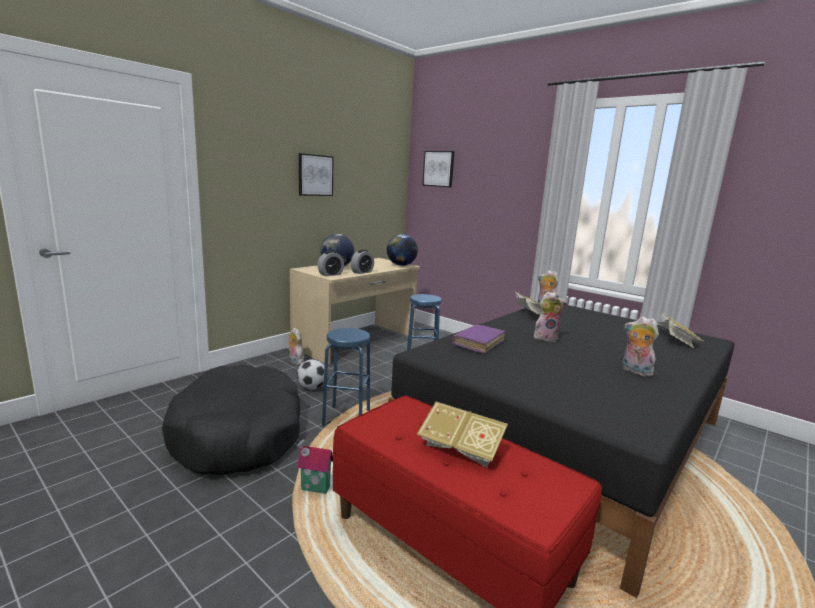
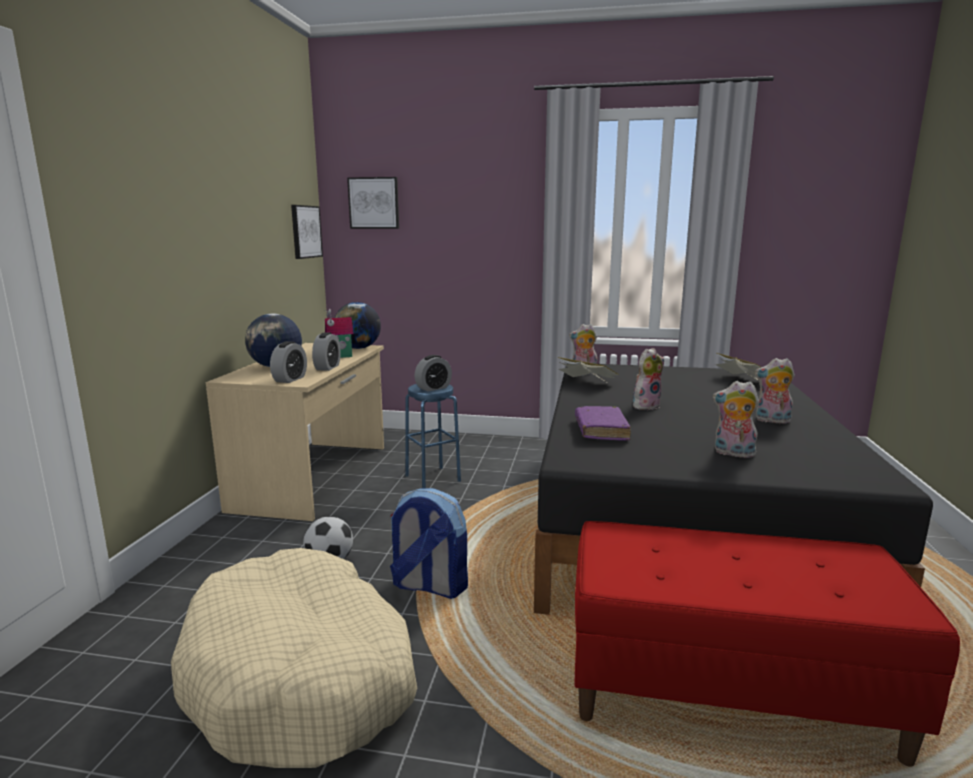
camera: 30 degrees left, 0 degrees up
black dog bed [162,365,300,475] -> beige dog bed [171,548,417,768]
plush toy [287,328,304,365] -> plush toy moved to [713,381,759,458]
toy house [297,439,333,494] -> toy house moved to [324,309,354,358]
picture [298,153,334,196] -> picture moved to [291,205,323,259]
blue stool [322,328,370,426] -> backpack [390,488,468,599]
book [417,402,508,468] -> none
none -> alarm clock [415,355,452,392]

